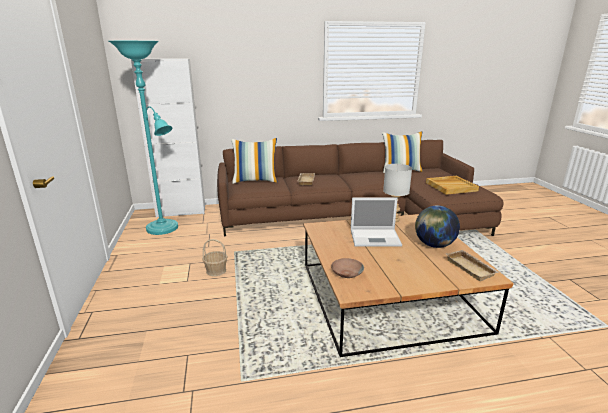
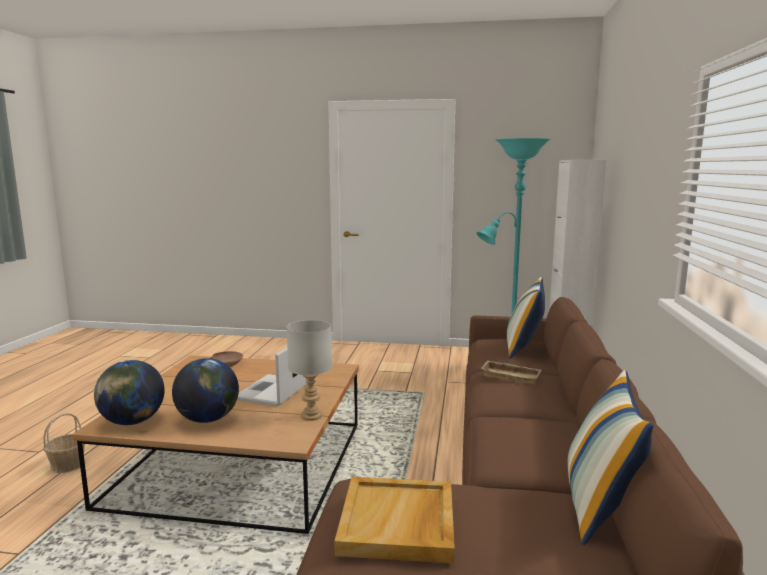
camera: 110 degrees right, 10 degrees down
basket [202,239,228,276] -> basket moved to [43,413,85,473]
beige tray [446,250,499,281] -> globe [94,360,165,425]

